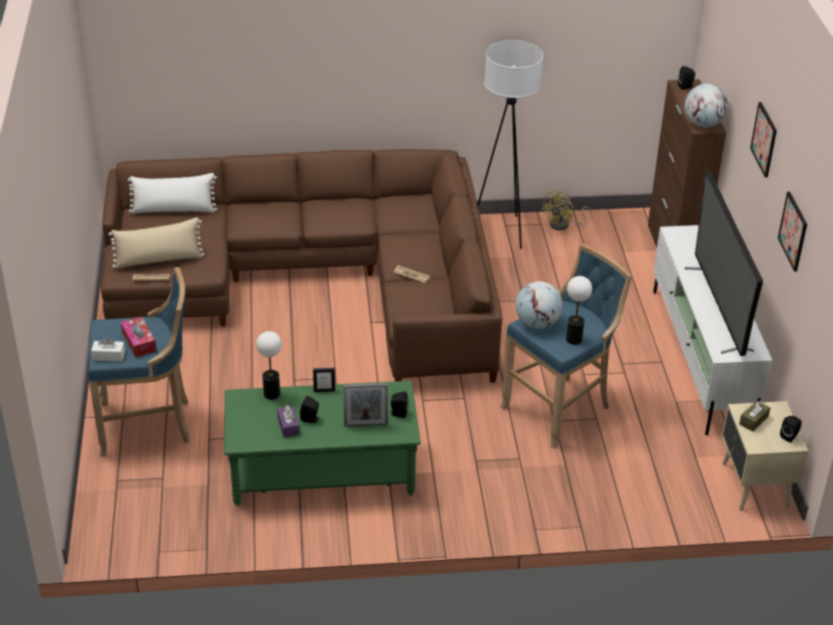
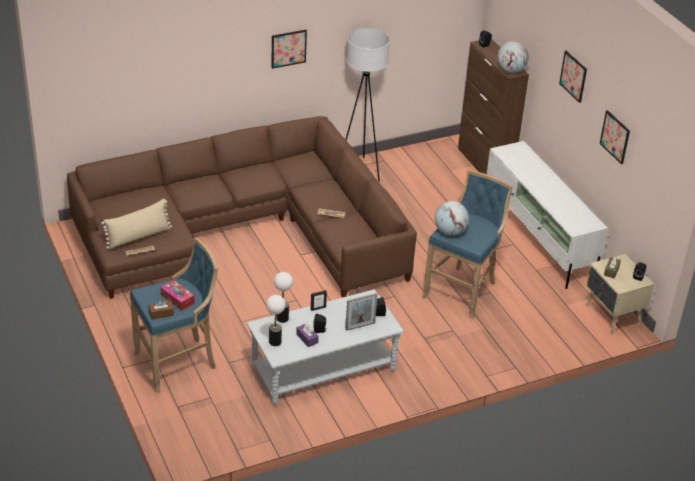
camera: 20 degrees left, 0 degrees up
white tissue box [91,337,125,362] -> brown tissue box [149,300,174,320]
white pillow [127,173,218,214] -> none
green coffee table [224,381,421,505] -> grey coffee table [247,290,404,405]
yellow fan [541,190,593,230] -> none
table lamp [566,276,592,345] -> table lamp moved to [266,295,285,346]
television [685,171,763,356] -> none
none -> picture [271,30,307,69]

